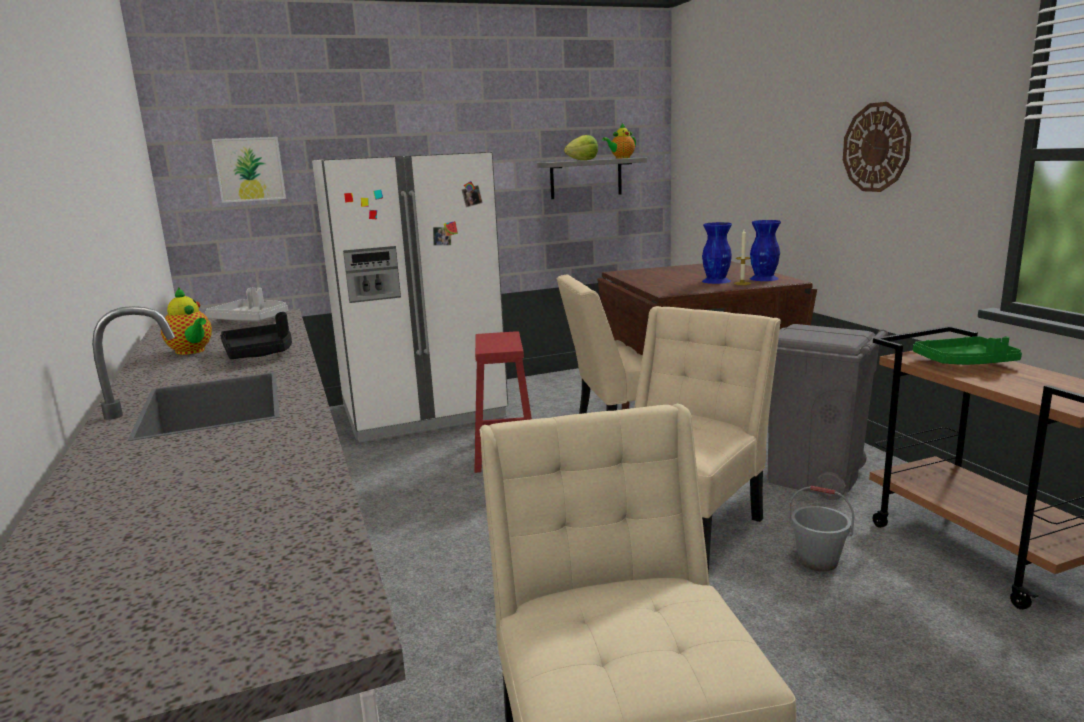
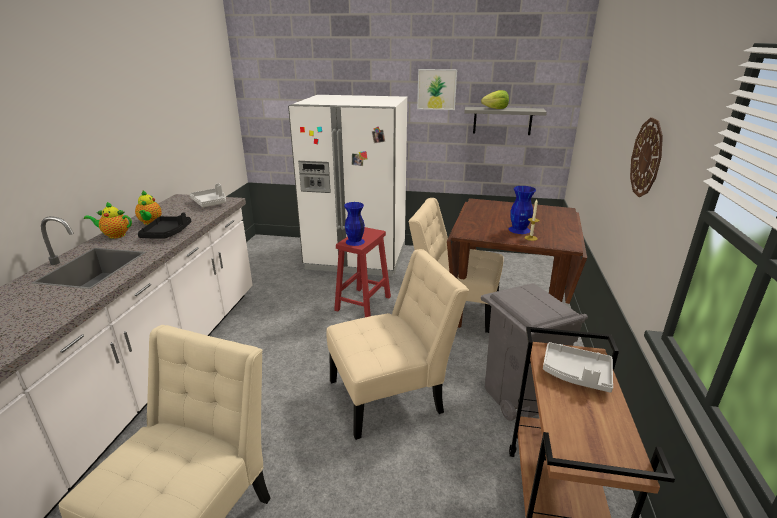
camera: 30 degrees right, 10 degrees up
picture [212,137,286,203] -> picture moved to [417,69,457,110]
teapot [602,123,636,159] -> teapot moved to [84,202,132,239]
blue vase [750,220,781,281] -> blue vase moved to [344,202,365,246]
grey bucket [789,486,855,571] -> none
green tray [913,336,1022,365] -> grey tray [543,342,613,393]

